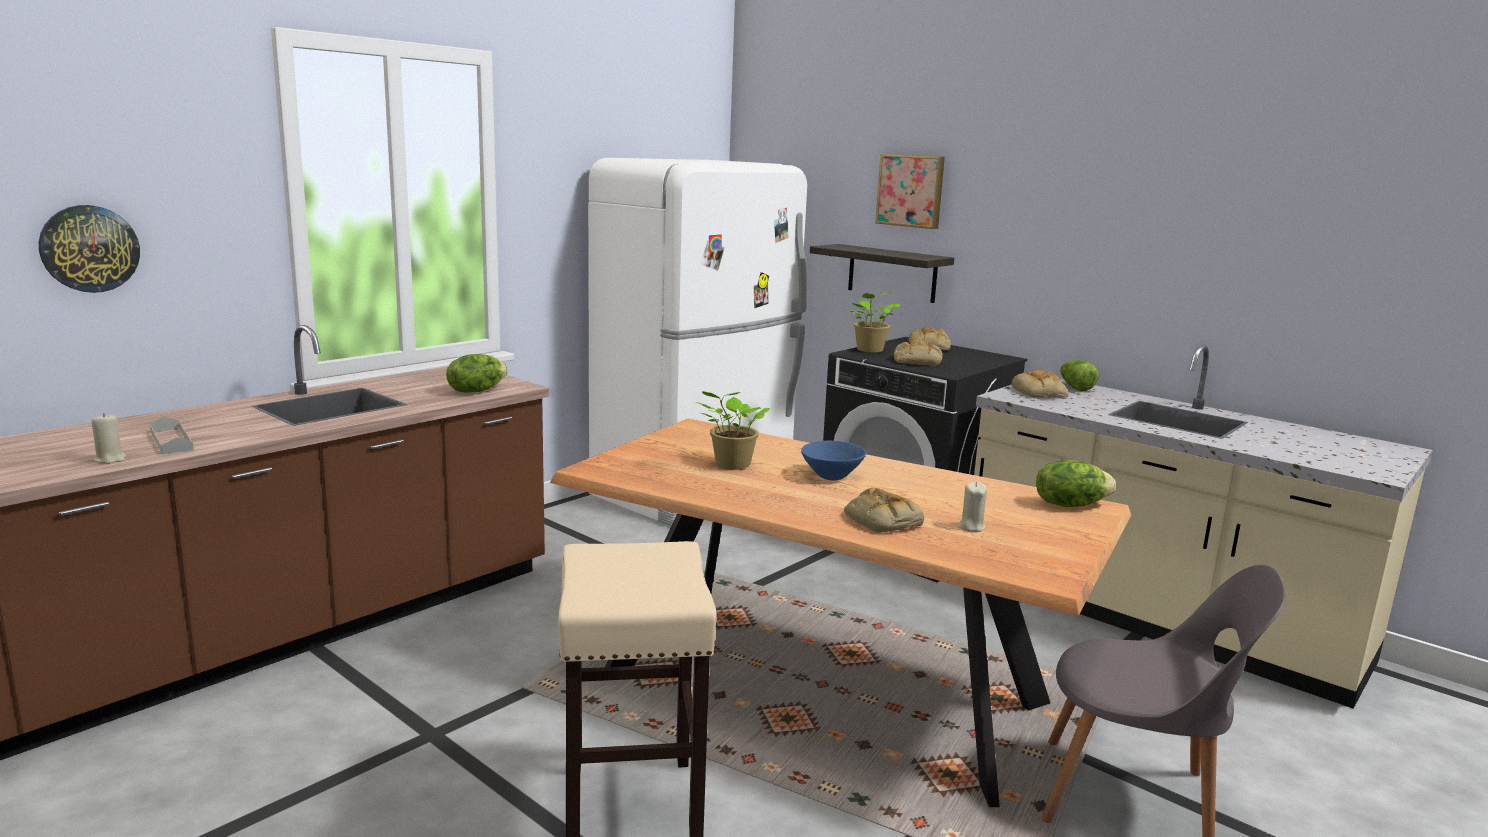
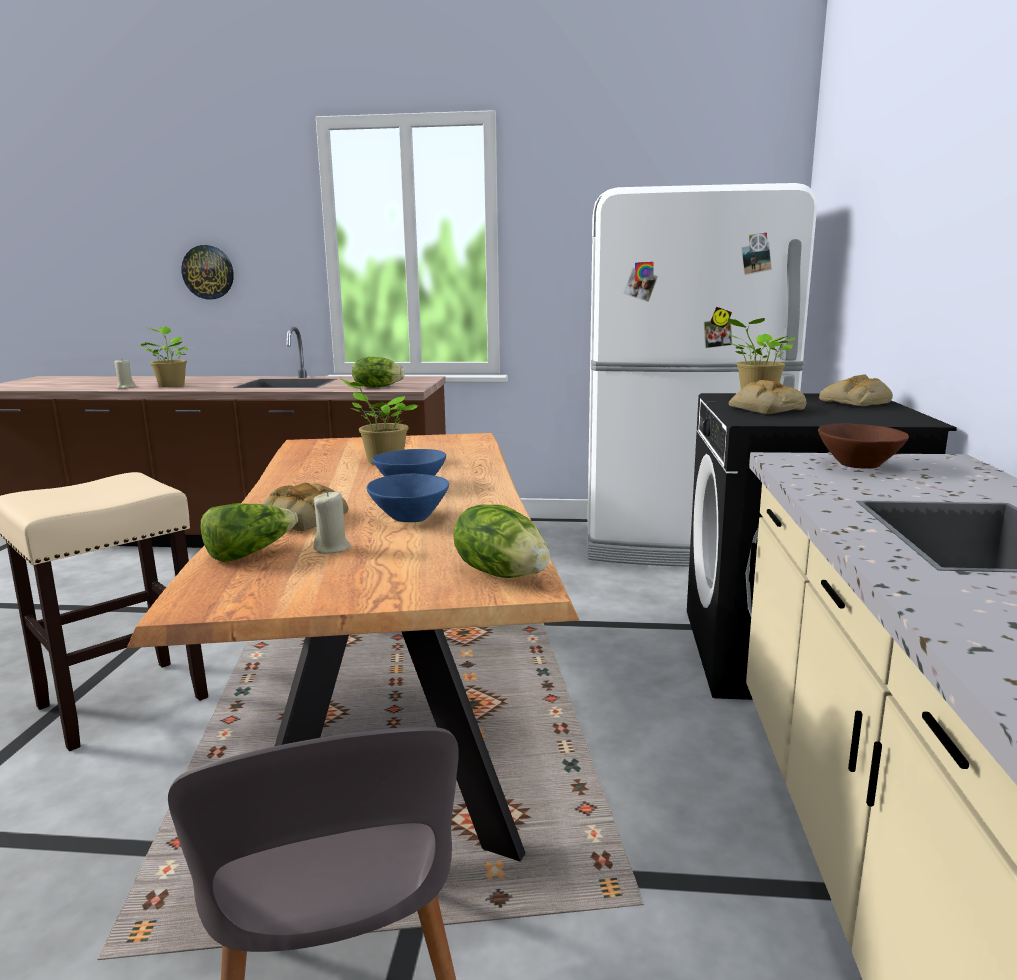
camera: 55 degrees right, 0 degrees up
grey tray [150,416,194,454] -> potted plant [138,326,191,387]
shelf [810,244,954,303] -> none
picture [875,154,945,229] -> none
bread [1012,370,1069,398] -> brown bowl [818,423,909,468]
lettuce [1060,360,1099,391] -> lettuce moved to [201,503,298,562]
none -> blue bowl [367,474,449,522]

